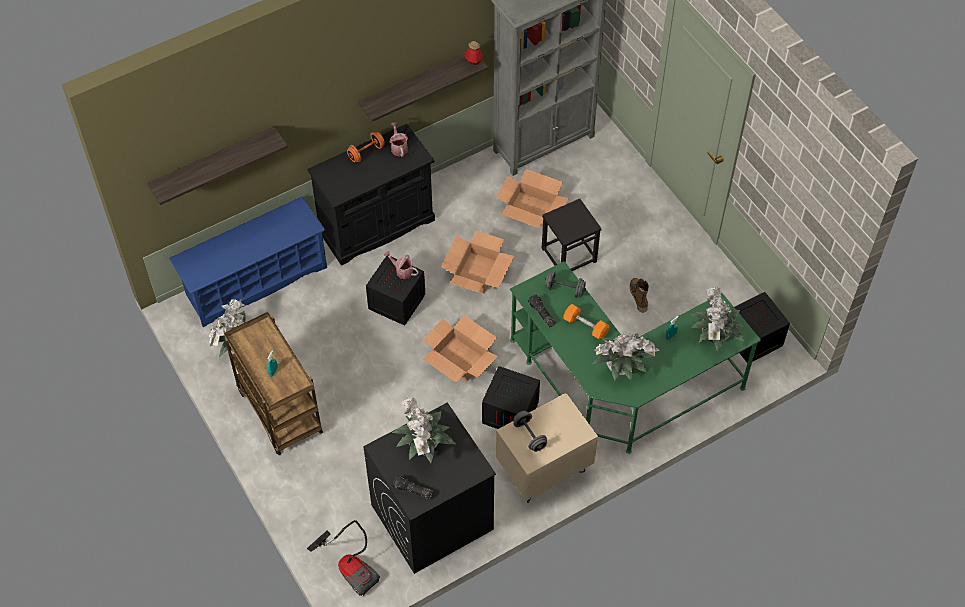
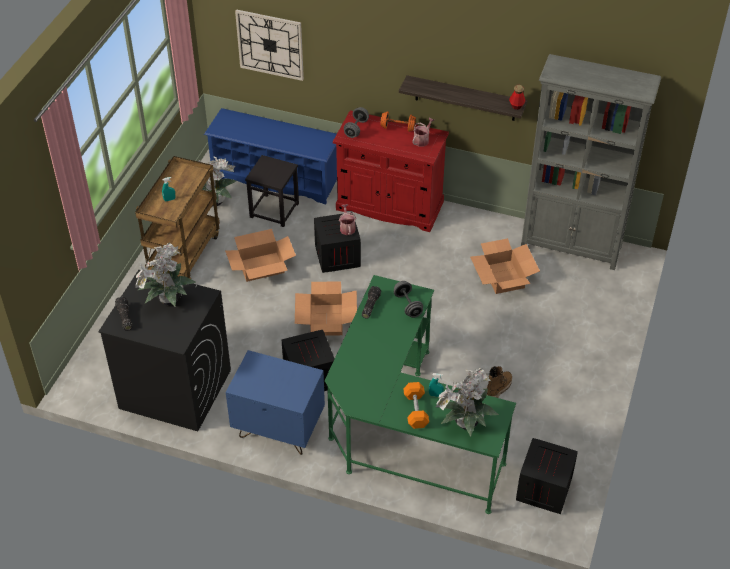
camera: 50 degrees right, 10 degrees down
shelf [147,127,288,205] -> wall clock [235,9,304,81]
vacuum cleaner [307,520,380,596] -> none
black cabinet [308,124,435,266] -> red cabinet [333,110,449,232]
cardboard box [441,230,514,294] -> cardboard box moved to [225,229,296,282]
beige nightstand [496,393,598,503] -> blue nightstand [226,350,325,455]
grey dumbbell [513,411,547,452] -> grey dumbbell moved to [344,107,369,138]
black stool [542,199,602,271] -> black stool moved to [245,155,299,227]
orange dumbbell [564,304,609,340] -> orange dumbbell moved to [403,382,429,429]
potted plant [592,333,660,381] -> none

